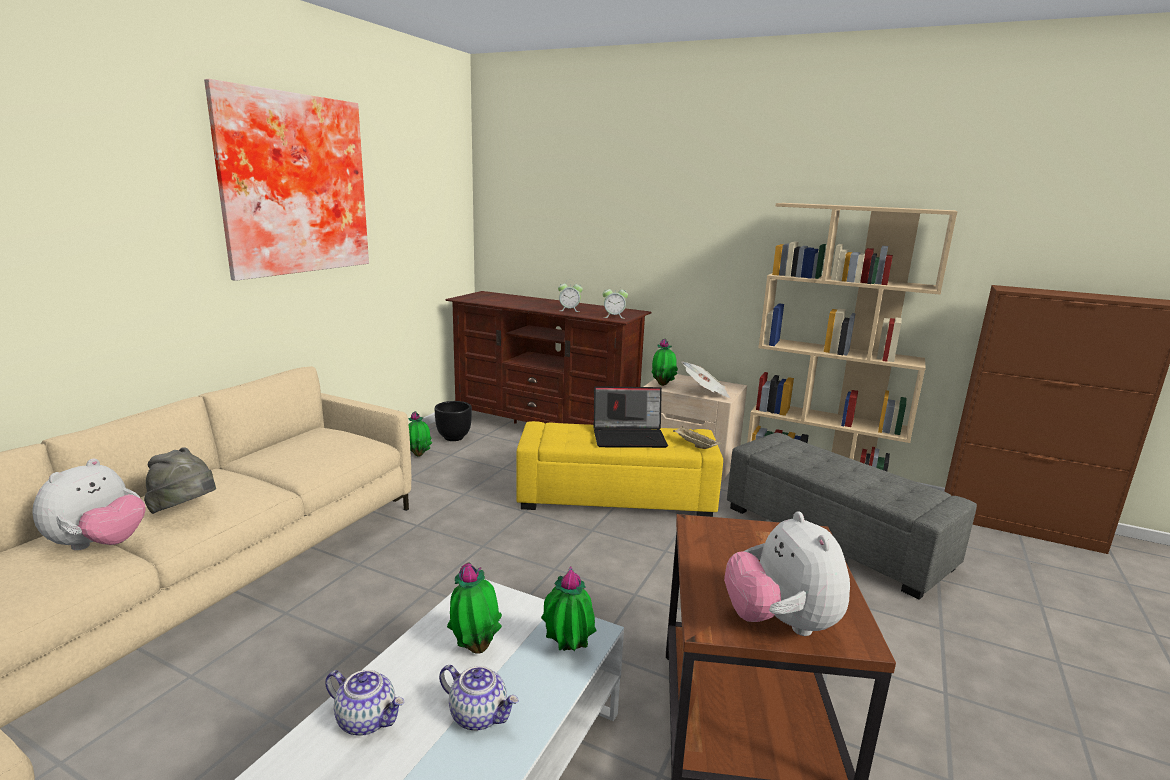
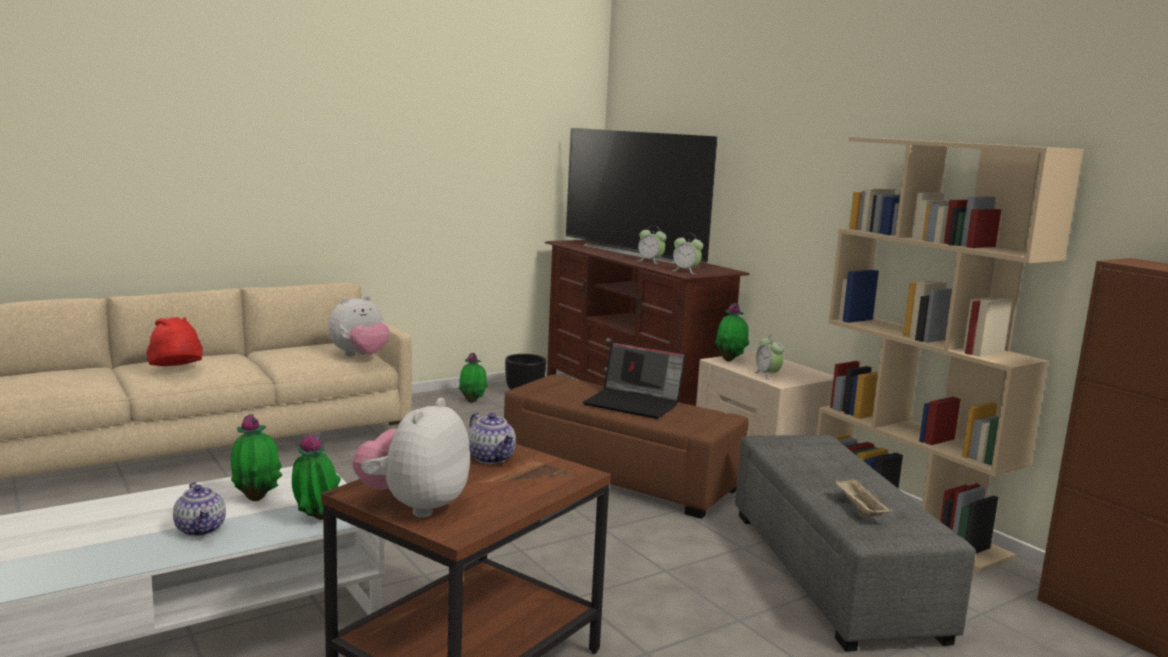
camera: 30 degrees right, 5 degrees down
plush toy [32,459,145,550] -> plush toy moved to [328,296,390,356]
grey hat [144,447,216,514] -> red hat [146,317,203,366]
picture [204,79,369,281] -> none
teapot [325,670,404,736] -> teapot moved to [468,413,516,464]
yellow ottoman [516,421,723,517] -> brown ottoman [504,375,748,519]
beige tray [673,426,721,449] -> beige tray moved to [834,478,892,516]
newspaper [681,361,730,398] -> alarm clock [754,334,784,380]
none -> television [566,128,718,263]

